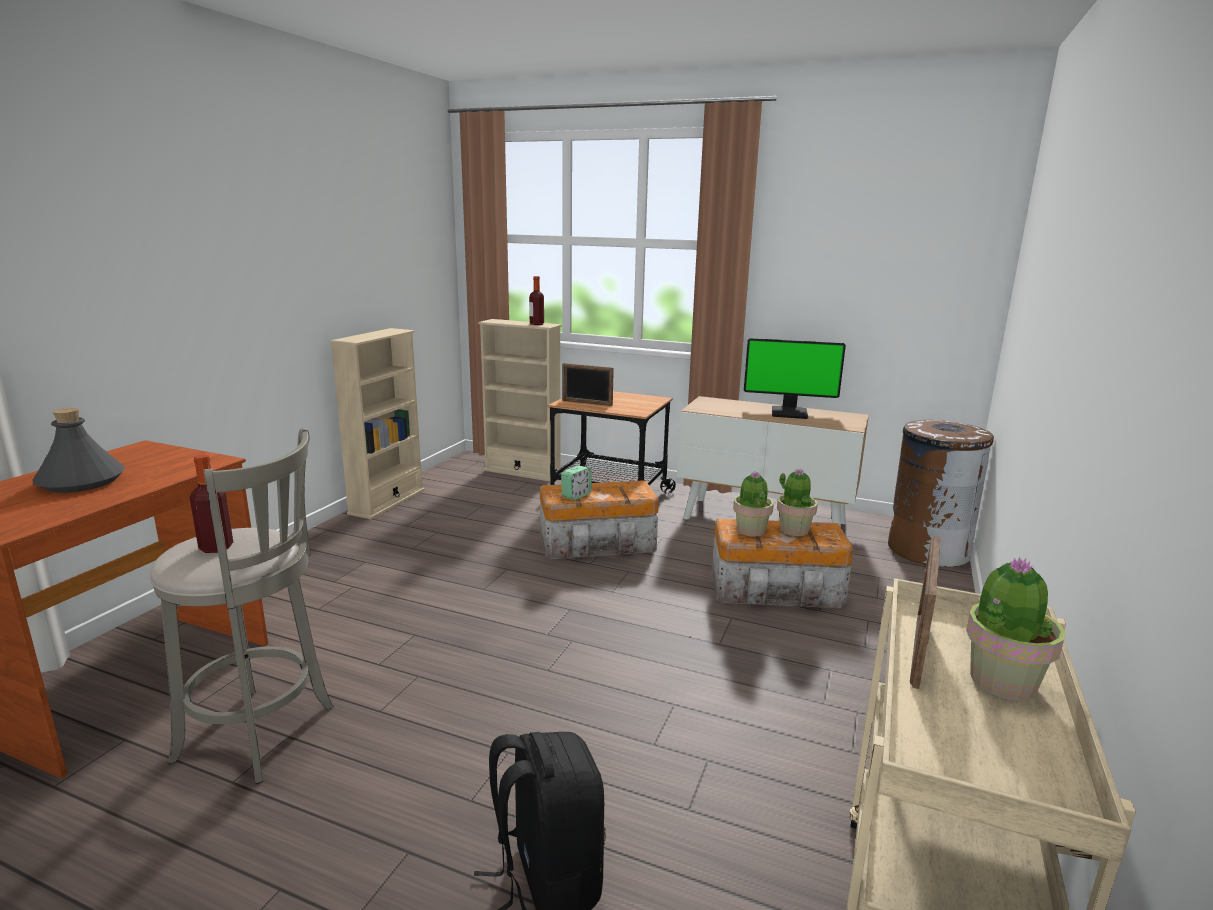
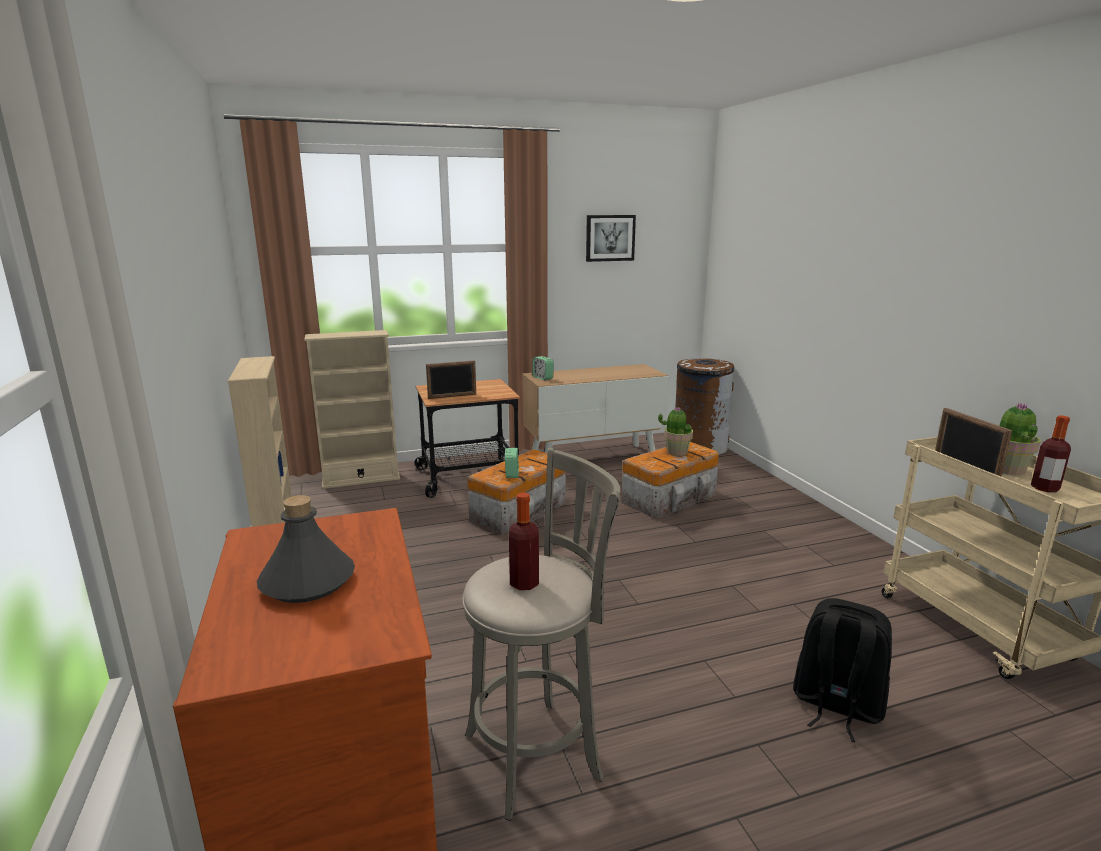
camera: 40 degrees left, 0 degrees up
bottle [529,276,544,325] -> bottle moved to [1031,416,1071,492]
potted plant [733,471,774,537] -> none
monitor [744,338,846,419] -> none
none -> alarm clock [532,356,554,380]
none -> picture [586,215,636,262]

